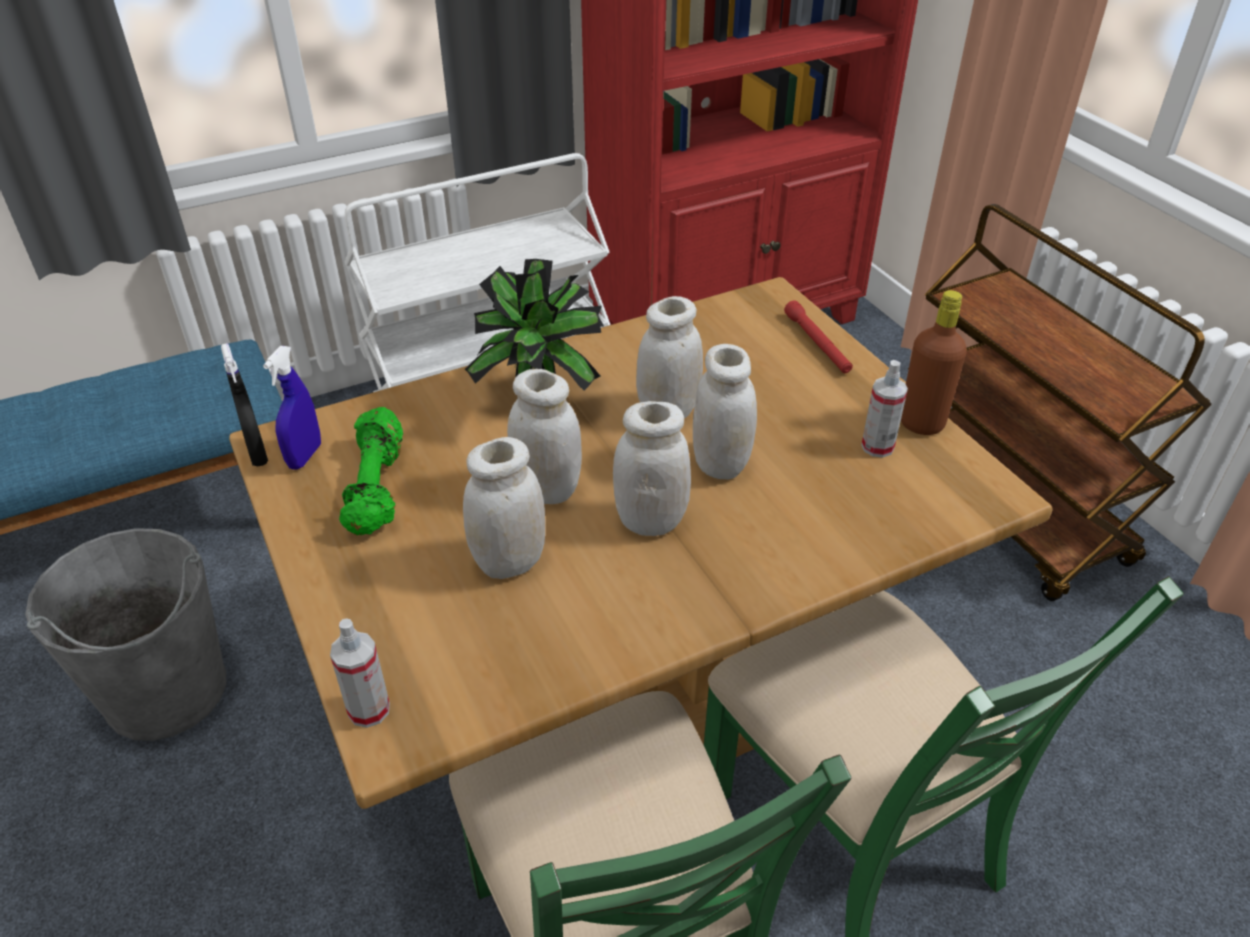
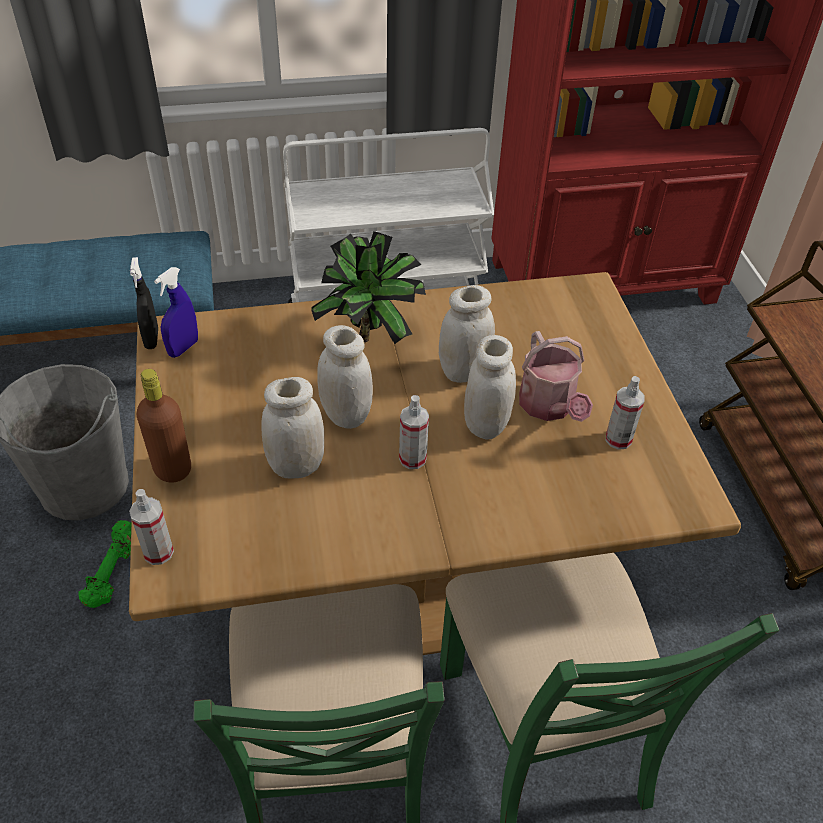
camera: 15 degrees right, 5 degrees up
green dumbbell [339,407,403,535] -> green dumbbell moved to [78,520,131,608]
white jar [613,401,691,536] -> spray bottle [399,395,429,469]
red flashlight [784,300,853,373] -> none
brown bottle [901,290,967,435] -> brown bottle moved to [136,369,191,482]
none -> watering can [519,331,593,422]

